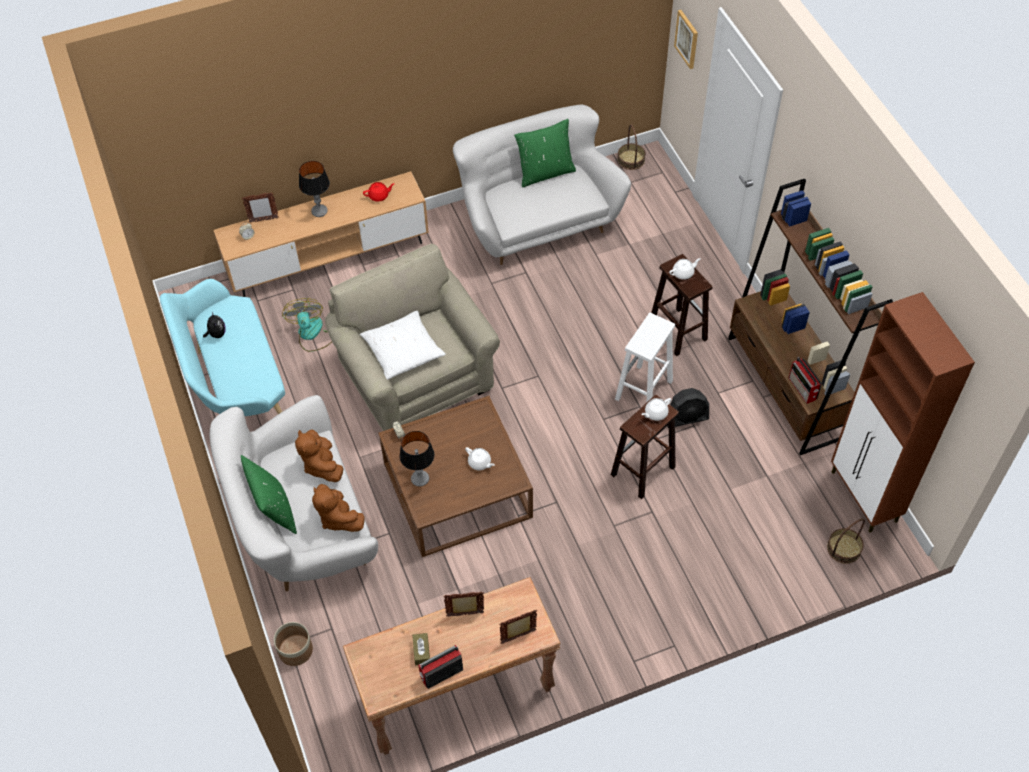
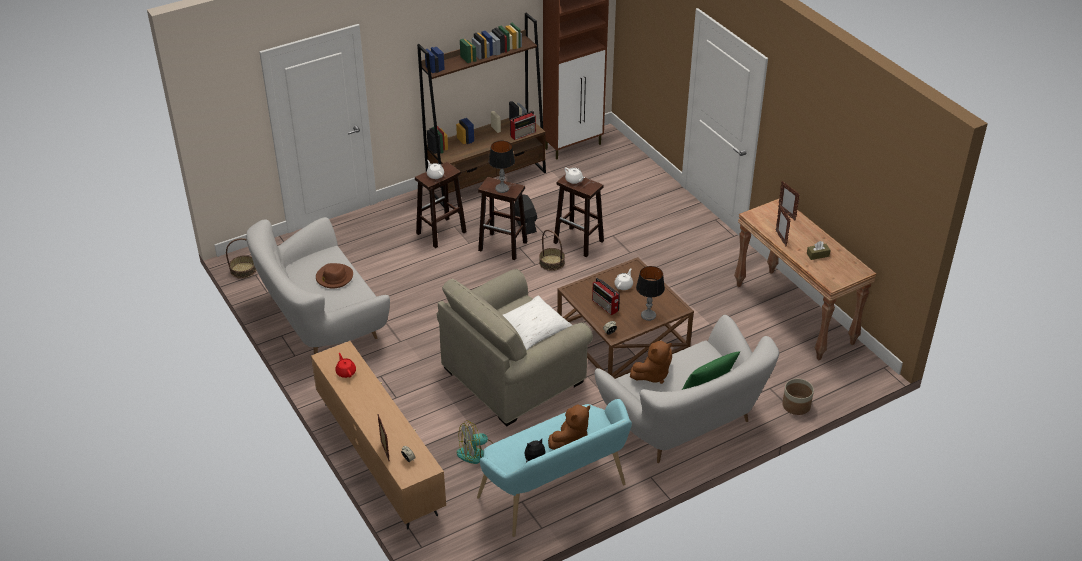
camera: 100 degrees left, 15 degrees down
table lamp [299,161,330,217] -> table lamp moved to [489,141,515,193]
brown plush toy [312,484,365,532] -> brown plush toy moved to [548,404,590,450]
radio [418,645,463,689] -> radio moved to [592,278,620,315]
green pillow [514,119,576,187] -> none
white stool [615,313,675,402] -> brown stool [478,177,528,260]
picture [674,10,698,69] -> none
basket [827,519,865,564] -> basket moved to [539,230,565,271]
none -> brown hat [316,263,353,289]

